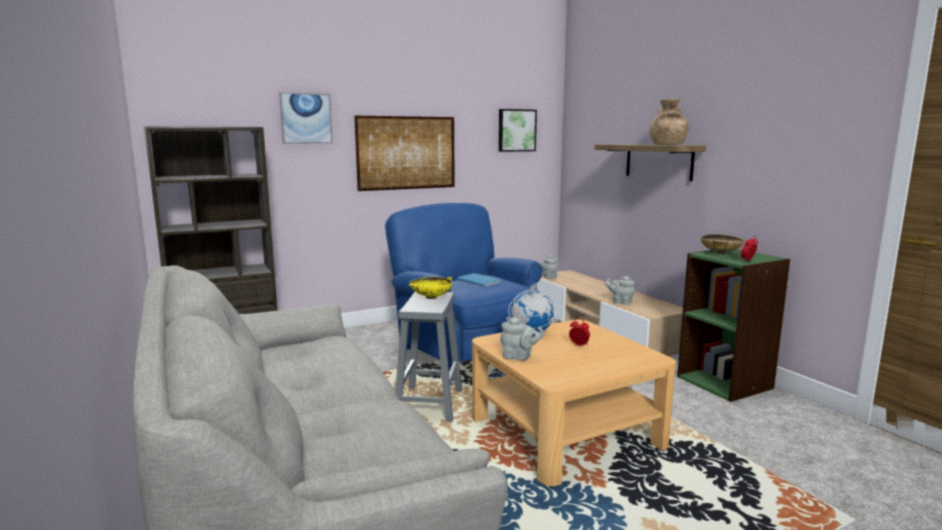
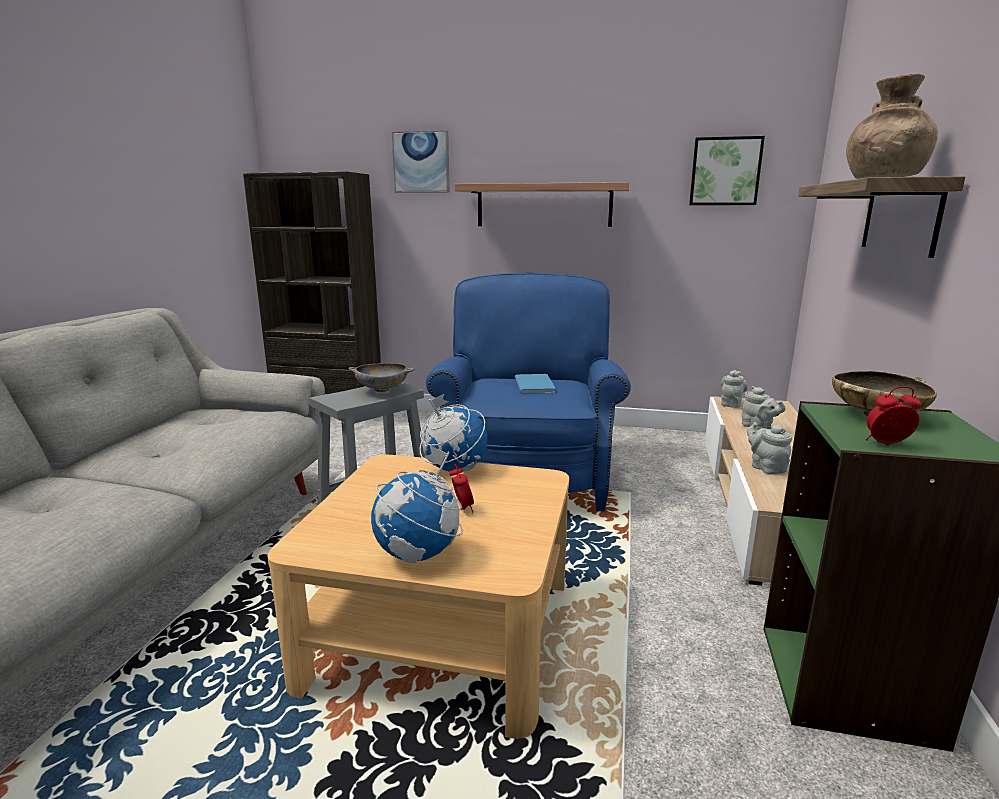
camera: 40 degrees right, 5 degrees up
picture [354,115,455,191] -> shelf [454,182,630,227]
yellow bowl [409,277,452,299] -> grey bowl [348,363,414,392]
grey teapot [500,317,545,360] -> grey teapot moved to [742,386,786,430]
none -> globe [371,445,463,563]

